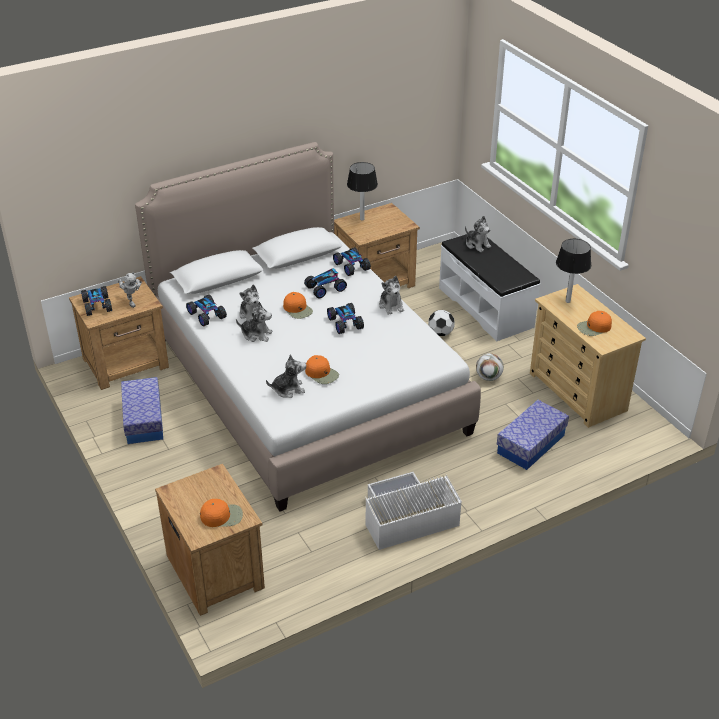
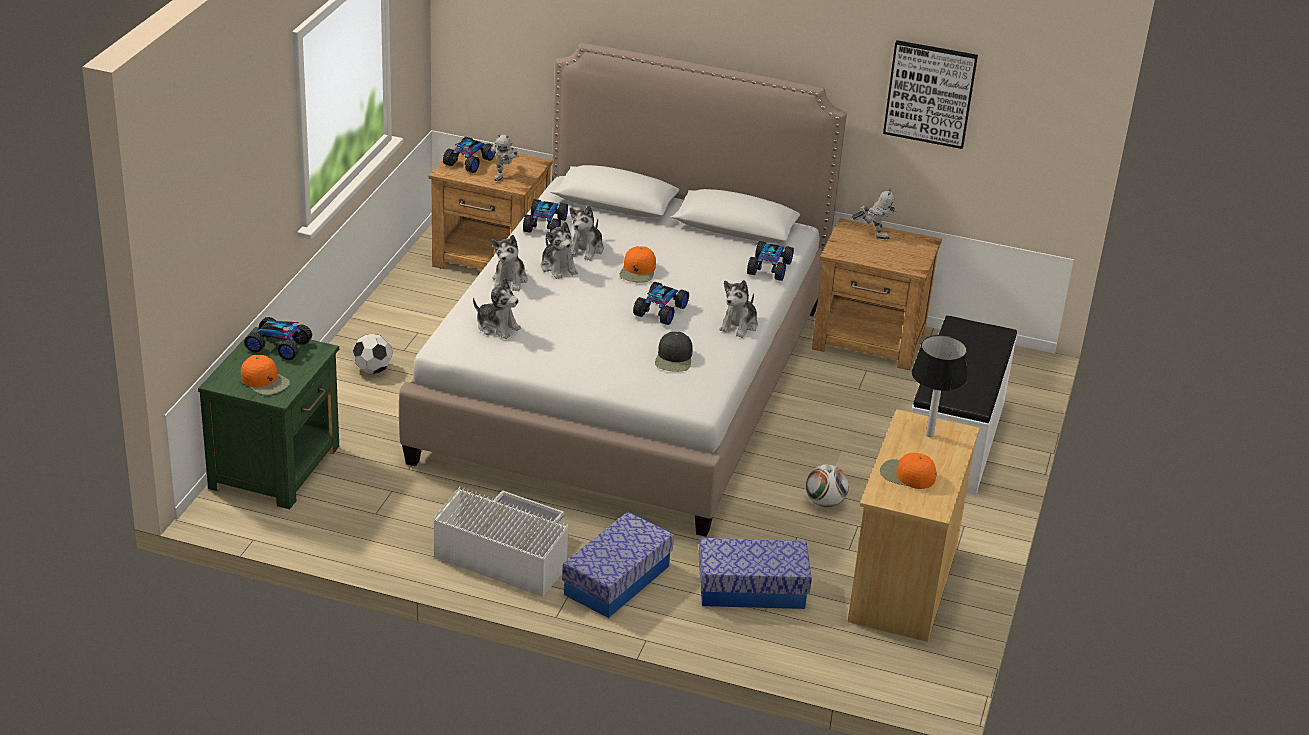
camera: 45 degrees right, 5 degrees down
storage box [121,377,163,444] -> storage box moved to [562,512,674,618]
brown nightstand [155,464,265,616] -> green nightstand [198,327,339,509]
toy car [304,268,347,298] -> toy car moved to [244,317,312,360]
orange cap [305,355,339,384] -> none
table lamp [347,162,378,221] -> toy robot [852,188,897,239]
football [428,310,455,336] -> football moved to [352,334,393,374]
plush toy [465,216,491,252] -> plush toy moved to [492,235,528,291]
none -> black cap [655,332,693,372]
none -> picture [883,40,978,149]

